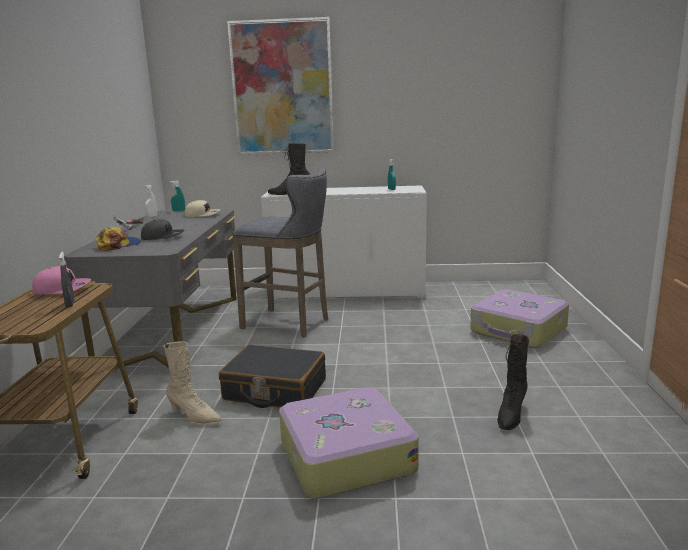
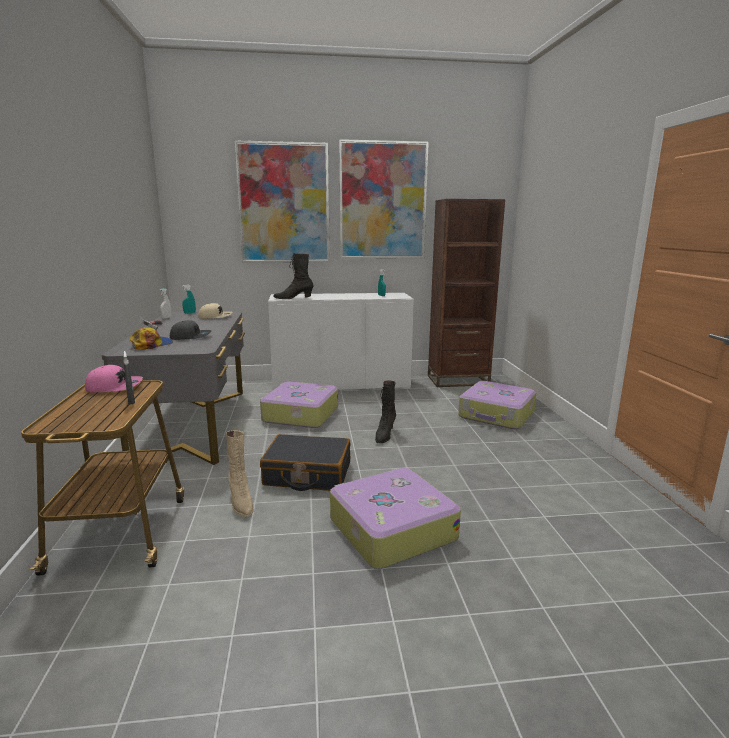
camera: 10 degrees left, 0 degrees up
beige boot [164,341,222,426] -> beige boot turned 45 degrees clockwise [226,430,254,517]
grey stool [233,168,328,338] -> suitcase [260,382,338,428]
black boot [498,334,529,430] -> black boot moved to [375,380,396,443]
none -> picture [339,139,429,259]
none -> brown bookcase [428,199,505,387]

